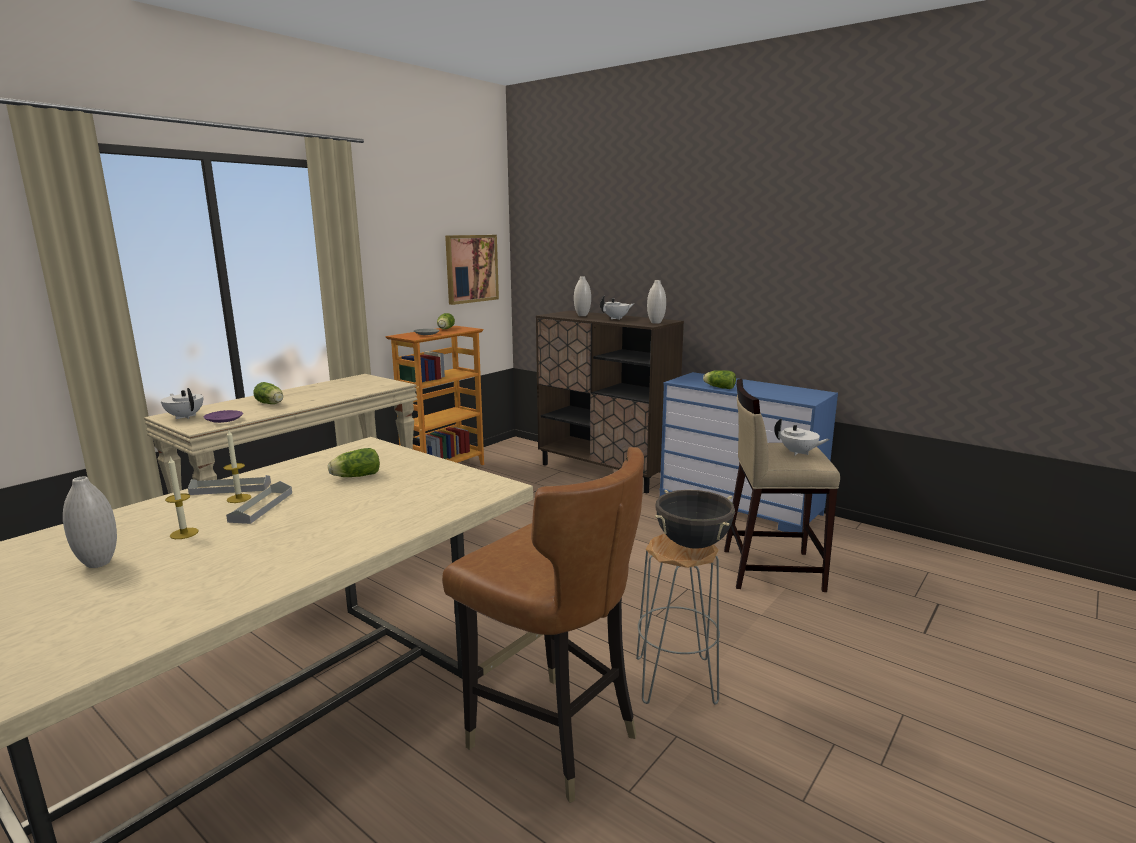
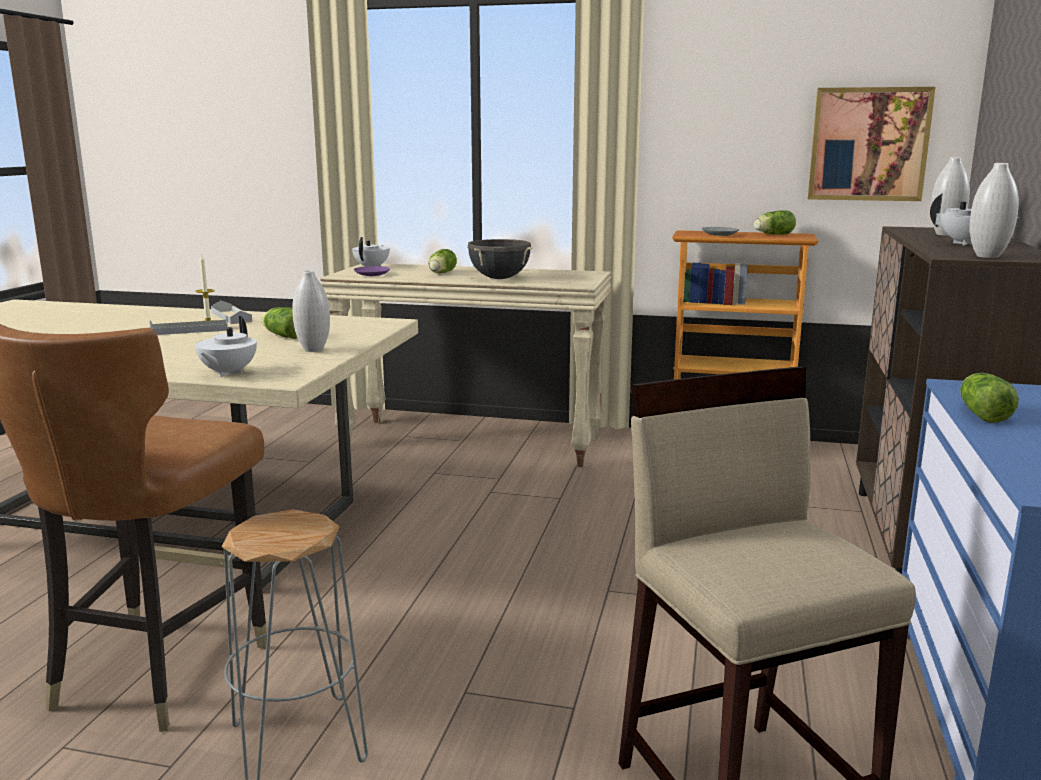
camera: 65 degrees right, 0 degrees up
white vase [63,476,117,568] -> white vase moved to [292,270,330,352]
candle [165,456,198,539] -> none
black cooking pot [655,490,735,549] -> black cooking pot moved to [468,239,533,279]
white teapot [774,419,830,455] -> white teapot moved to [195,316,257,377]

